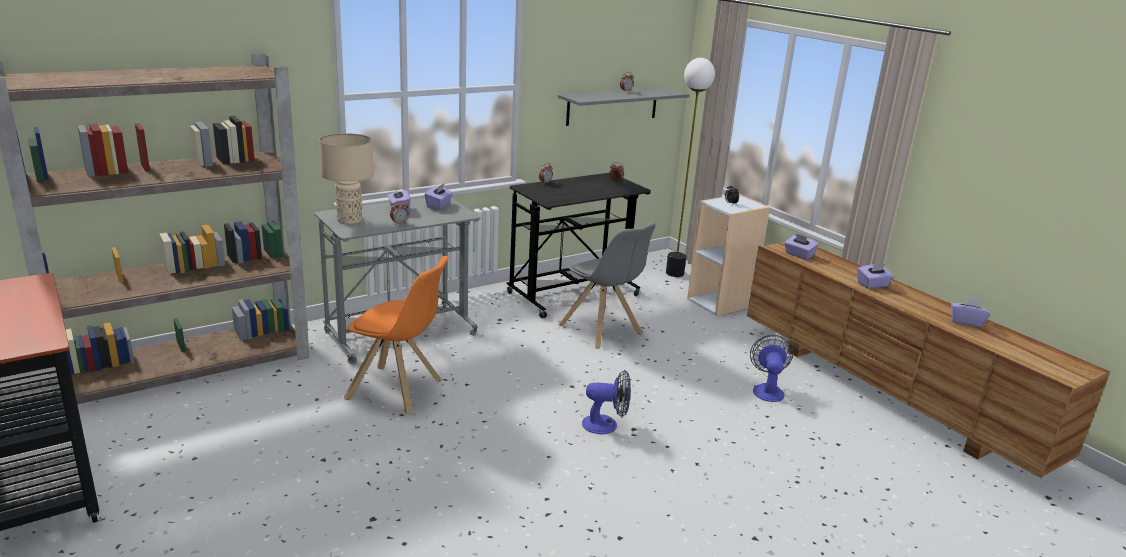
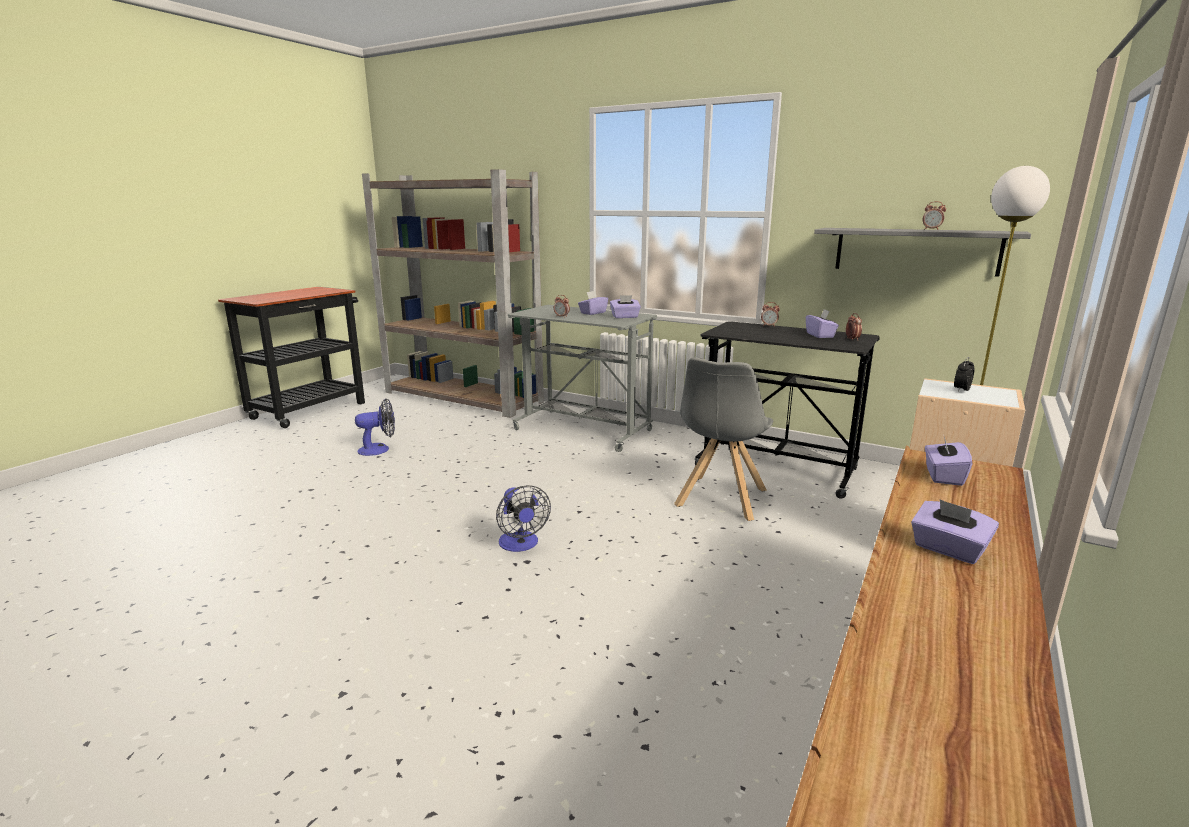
camera: 65 degrees right, 5 degrees down
beige table lamp [319,133,374,224] -> none
orange chair [344,256,449,414] -> none
fan [750,335,794,402] -> fan moved to [355,398,395,456]
purple tissue box [951,296,990,327] -> purple tissue box moved to [806,309,839,338]

